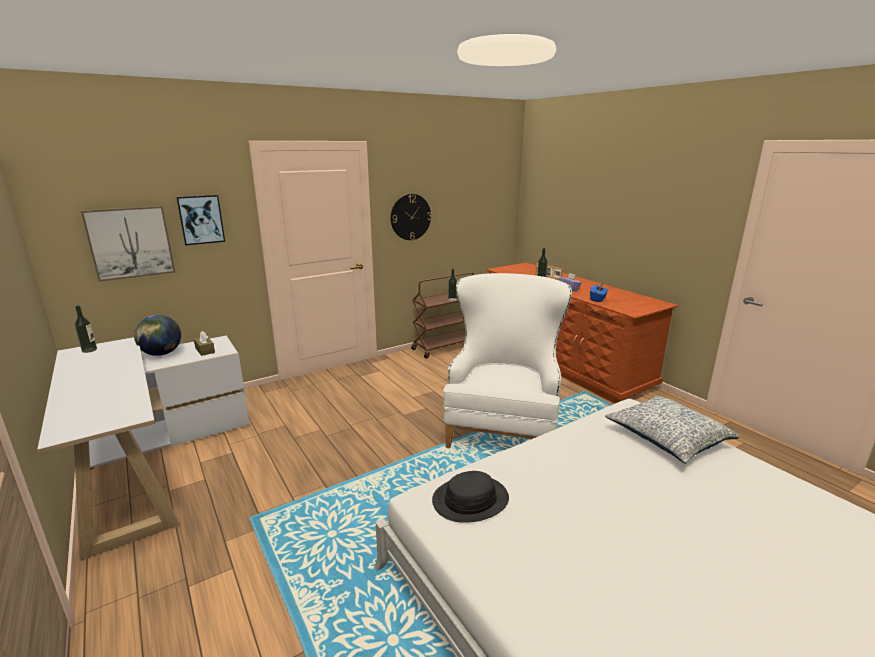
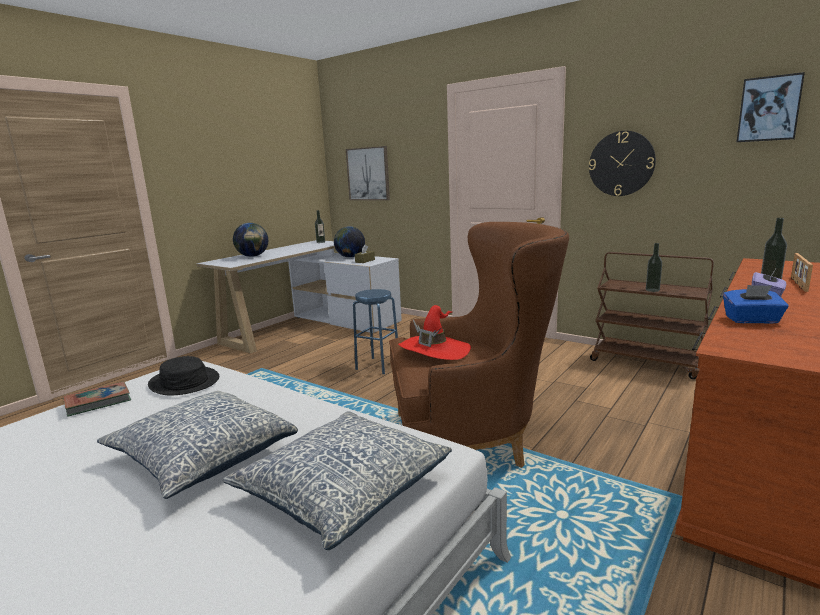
camera: 70 degrees right, 5 degrees down
picture [176,195,225,245] -> picture moved to [737,72,805,142]
white armchair [443,273,572,448] -> brown armchair [389,222,569,468]
none -> book [63,381,131,416]
none -> pillow [97,391,298,499]
none -> globe [233,223,268,257]
none -> blue stool [353,289,398,374]
none -> red hat [398,305,471,360]

